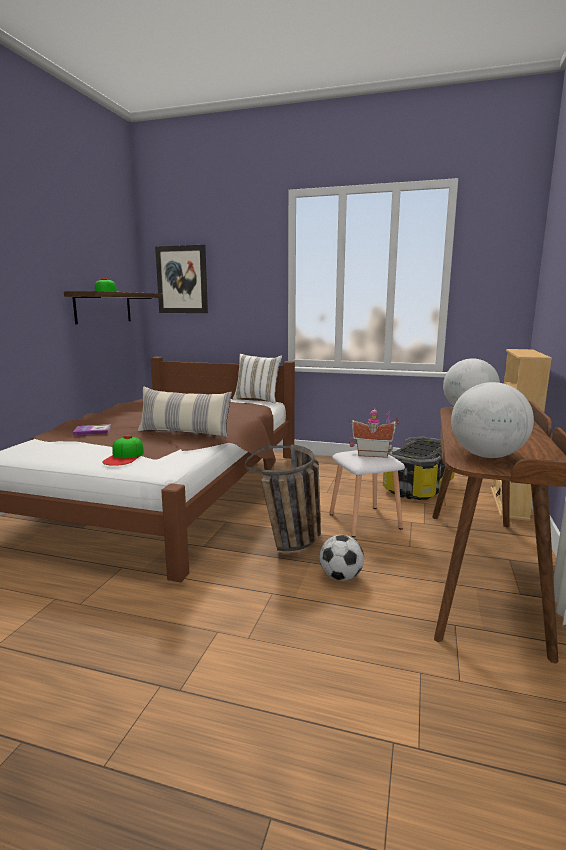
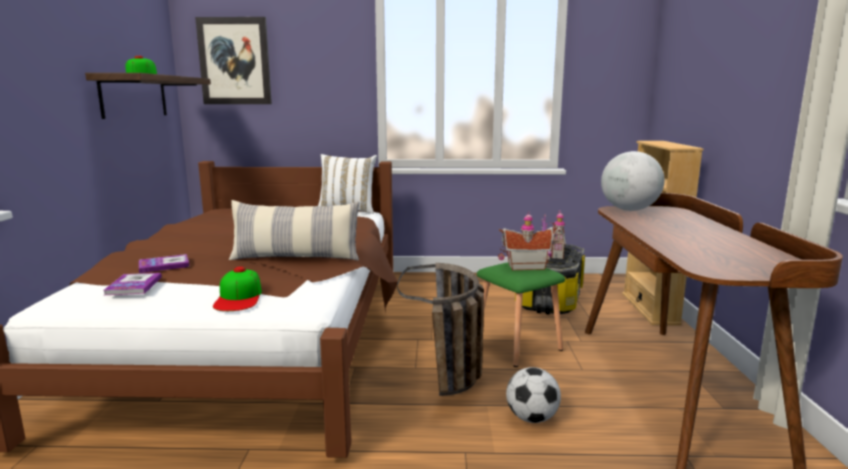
camera: 15 degrees left, 0 degrees up
white stool [329,450,405,537] -> green stool [477,262,565,367]
globe [451,382,534,458] -> none
none -> book [104,273,162,295]
none -> toy house [548,210,566,259]

